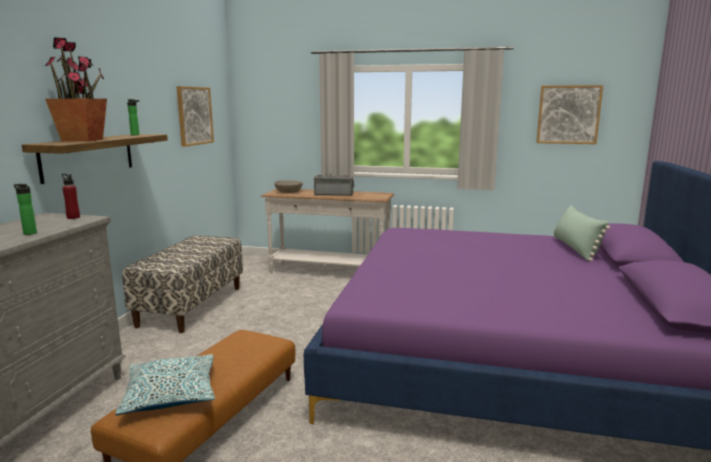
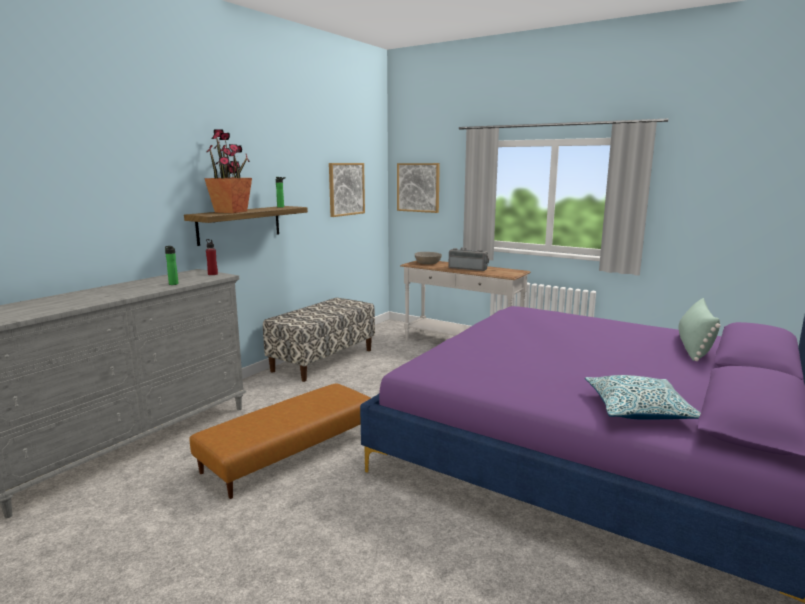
camera: 20 degrees right, 0 degrees up
pillow [115,354,215,416] -> pillow moved to [585,375,701,420]
picture [536,85,603,144] -> picture moved to [397,163,440,213]

